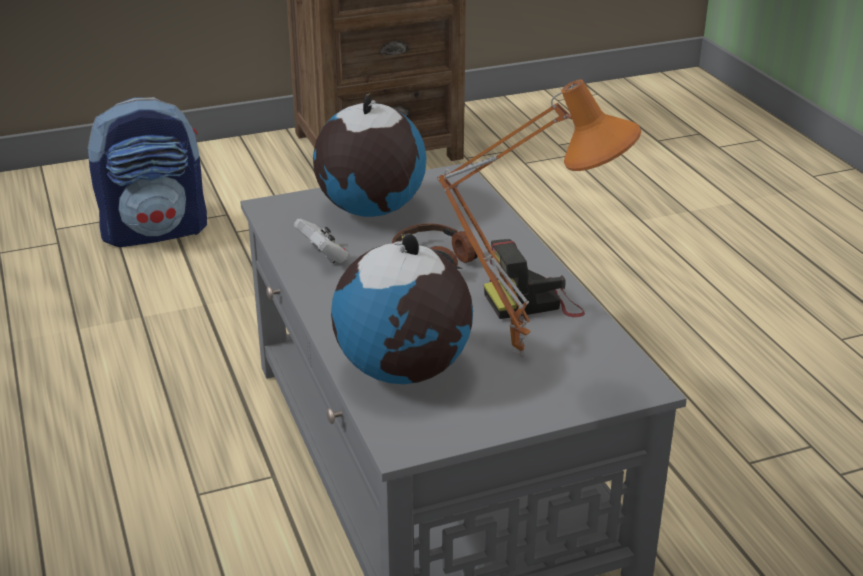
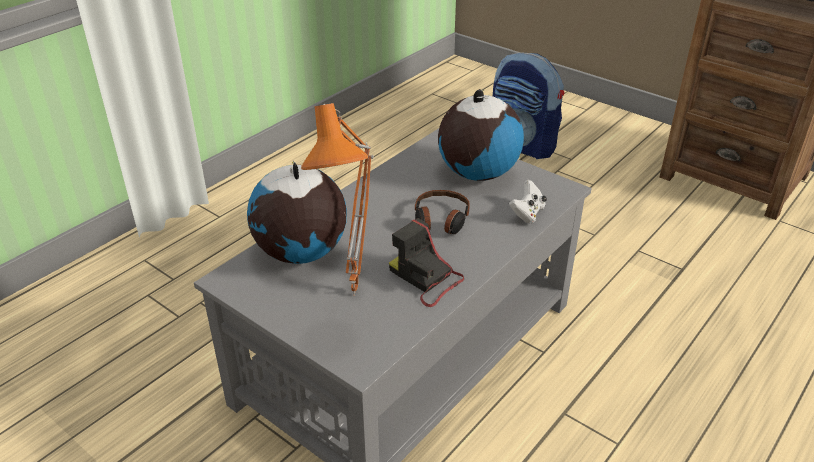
camera: 60 degrees right, 5 degrees up
white game controller [294,218,348,264] -> white game controller moved to [509,179,547,223]

